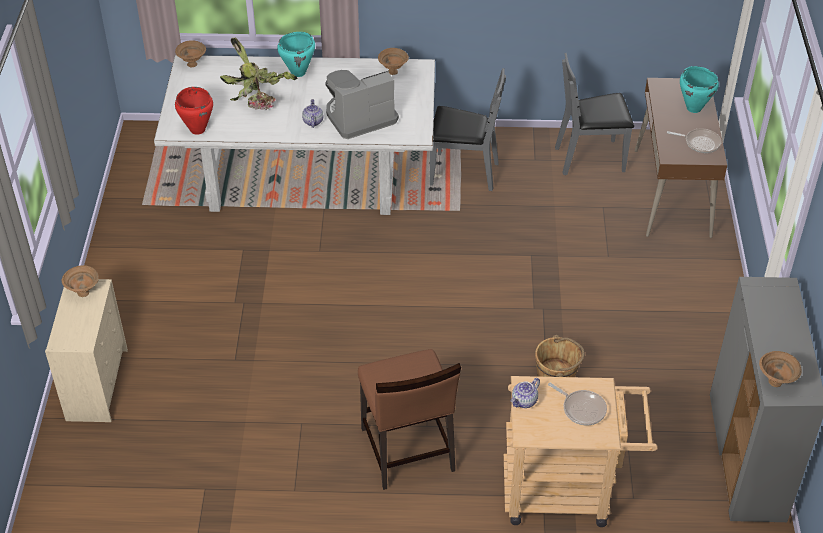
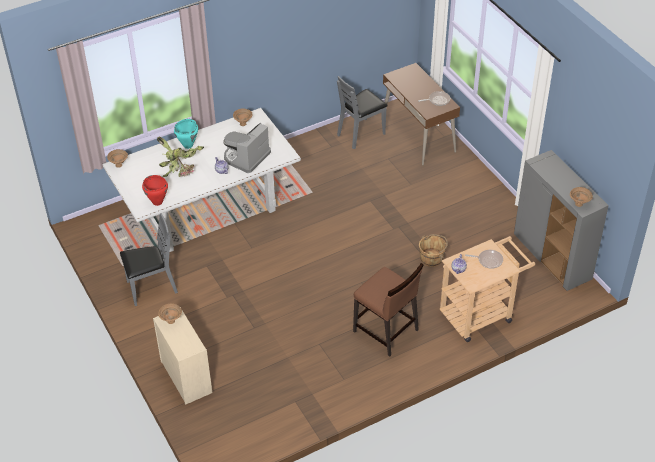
camera: 30 degrees left, 0 degrees up
grey chair [430,68,506,191] -> grey chair moved to [120,213,178,306]
turquoise cooking pot [680,66,719,113] -> none

